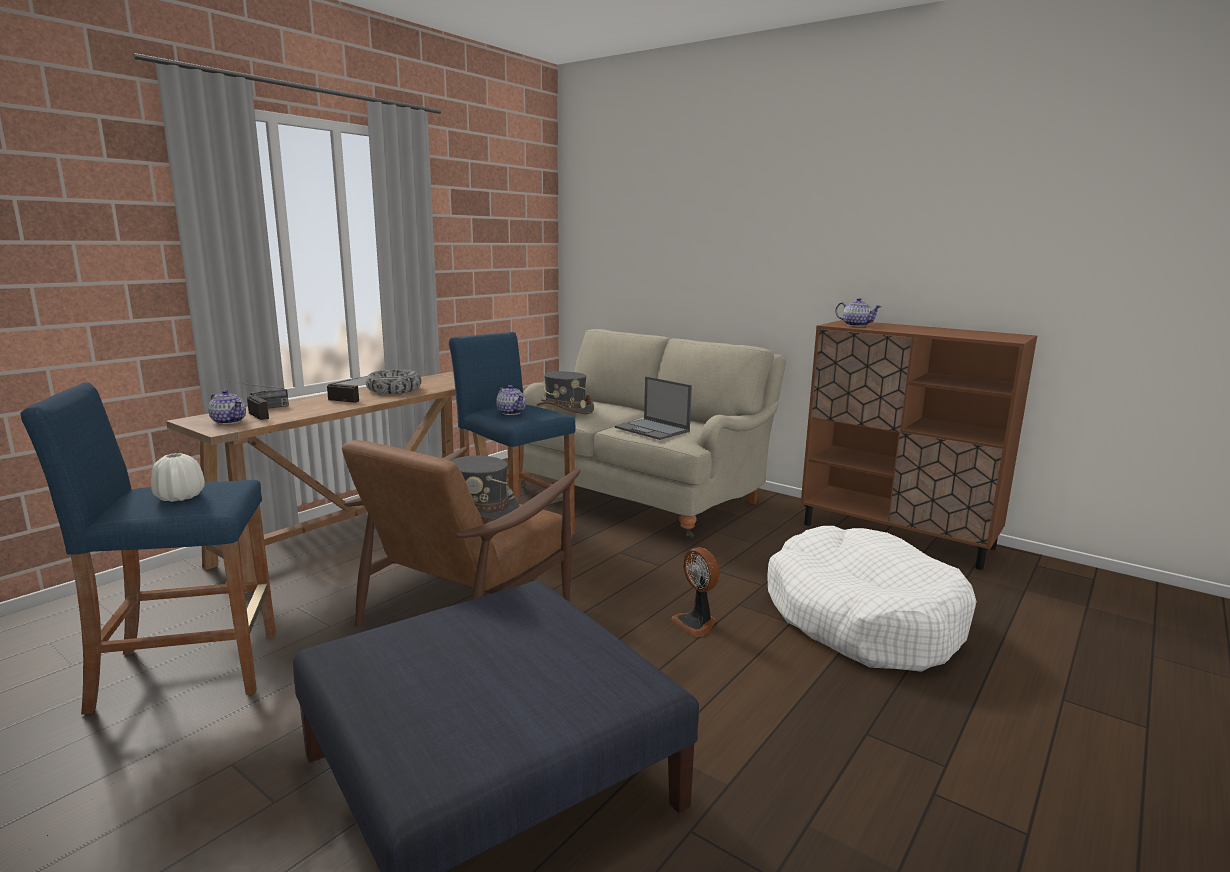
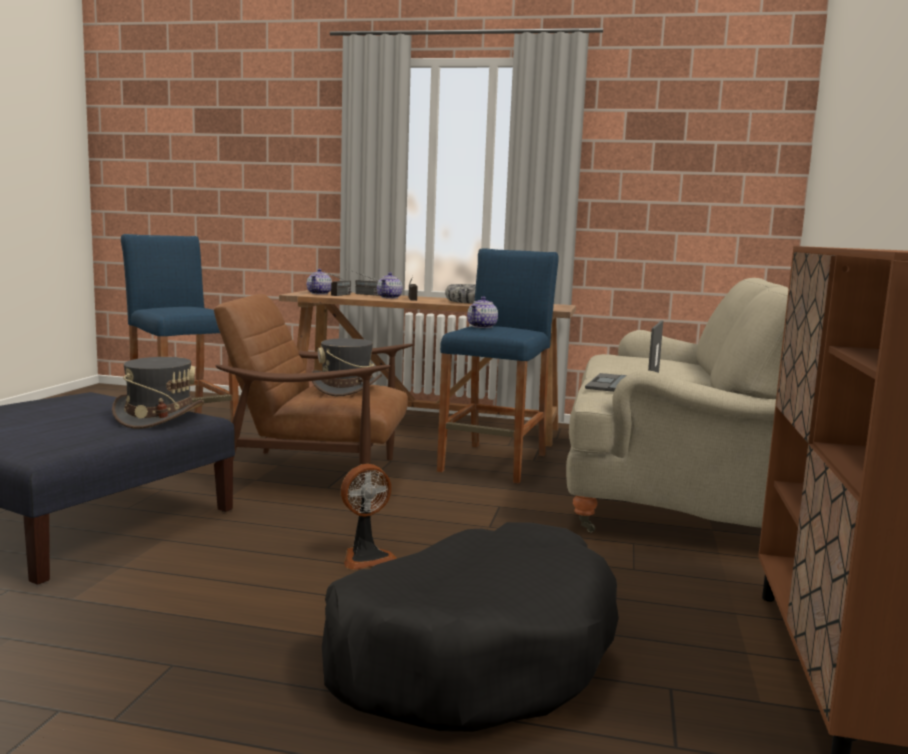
camera: 65 degrees right, 5 degrees down
white vase [151,453,205,502] -> none
grey hat [537,371,594,414] -> grey hat moved to [112,357,204,429]
fan [670,548,720,637] -> fan turned 150 degrees counterclockwise [341,464,397,570]
white dog bed [767,526,977,672] -> black dog bed [322,522,619,732]
teapot [835,298,882,327] -> teapot moved to [377,272,403,299]

